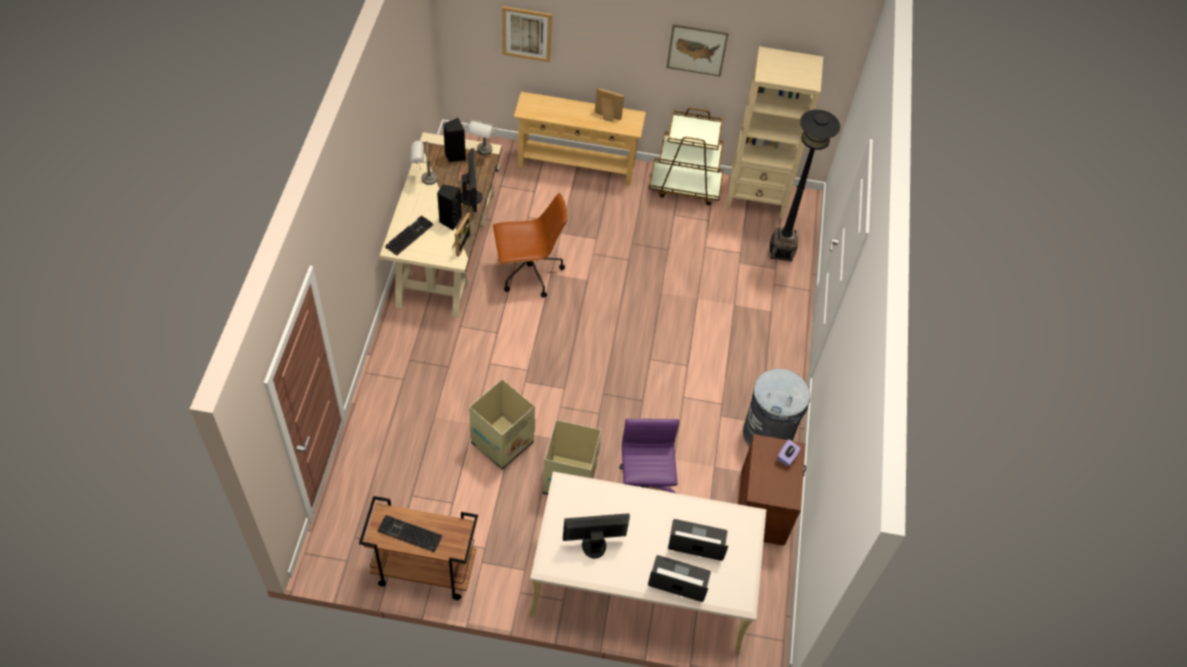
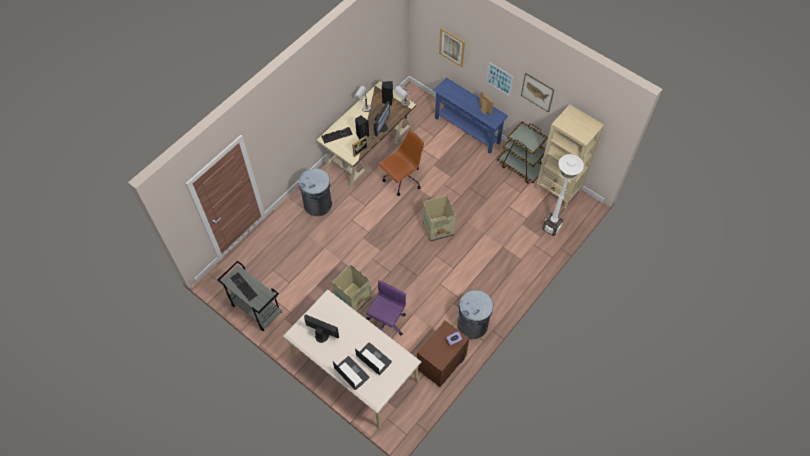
camera: 35 degrees right, 5 degrees up
brown cart [359,496,478,600] -> grey cart [218,261,282,331]
cardboard box [469,379,535,470] -> cardboard box moved to [423,195,456,242]
brown office chair [493,193,567,298] -> brown office chair turned 60 degrees counterclockwise [378,131,424,196]
beige console table [514,92,646,185] -> blue console table [433,77,508,154]
black floor lamp [770,110,840,261] -> white floor lamp [542,154,584,236]
none -> grey trash can [299,168,332,216]
none -> picture [486,62,514,96]

